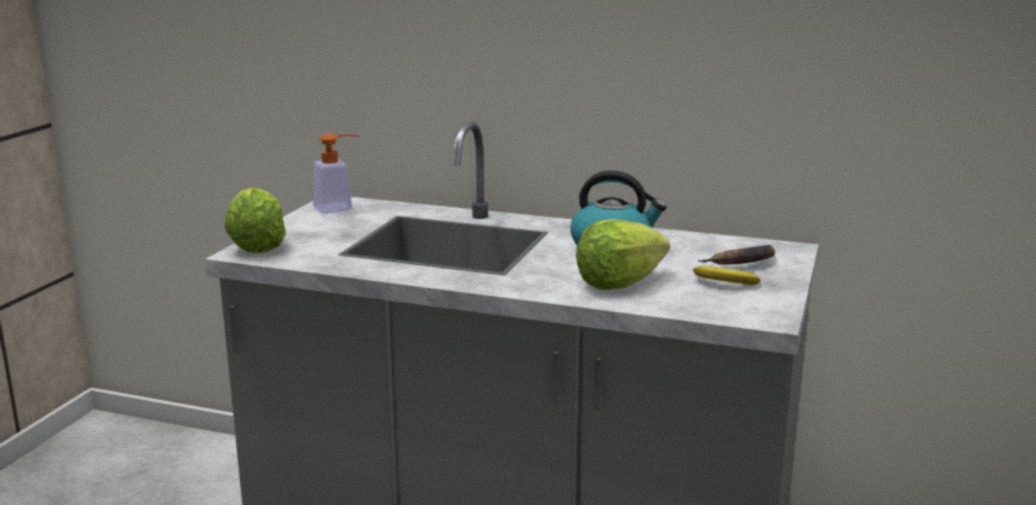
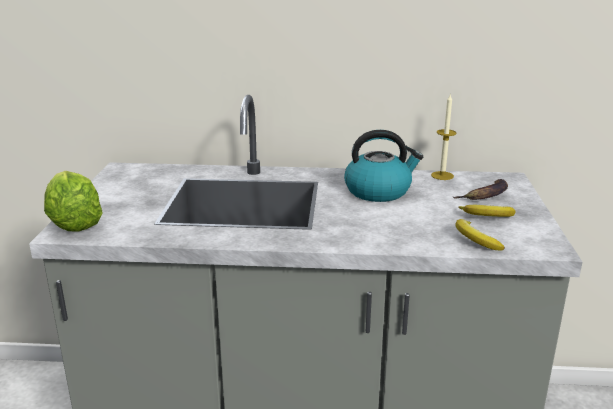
camera: 15 degrees left, 5 degrees up
soap dispenser [313,133,359,214] -> none
lettuce [576,219,670,290] -> none
none -> candle [431,95,457,180]
none -> banana [455,219,505,251]

